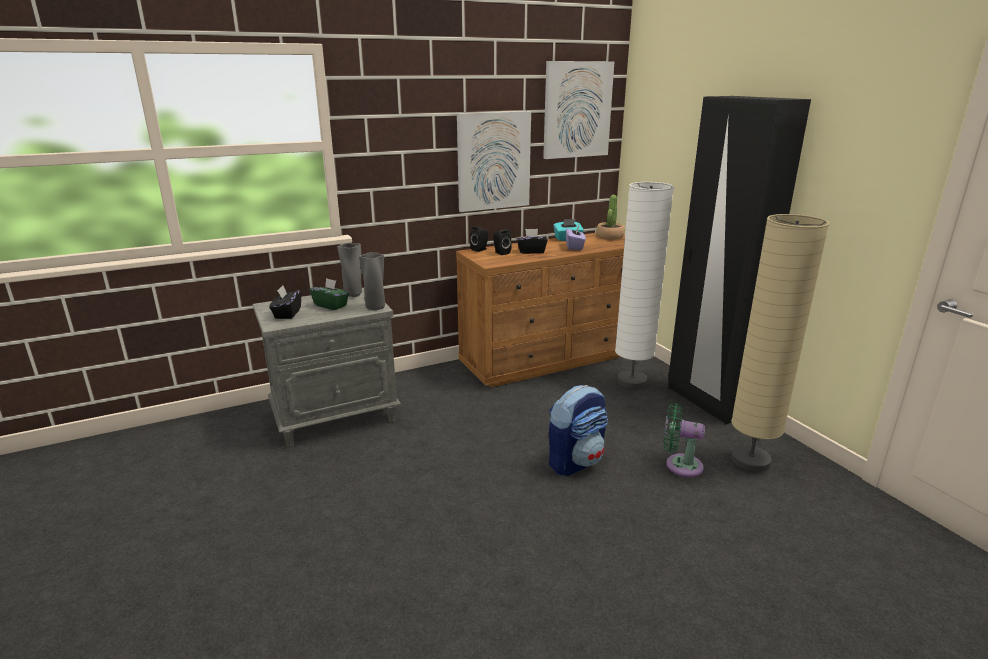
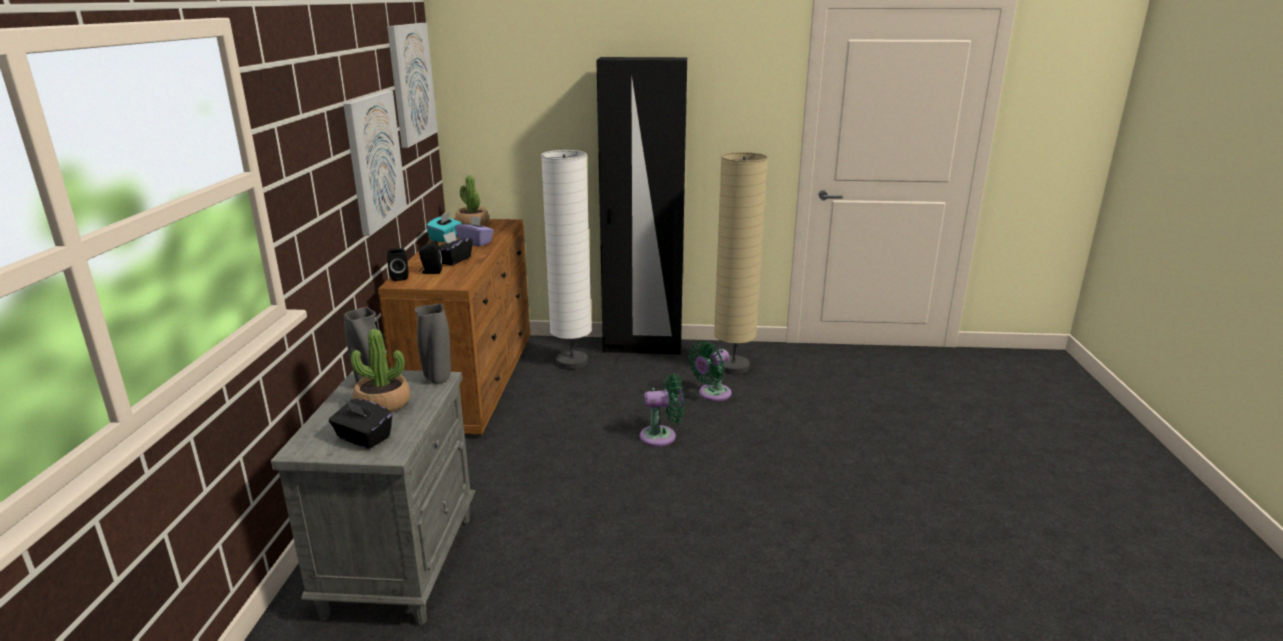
camera: 60 degrees left, 0 degrees up
green tissue box [310,278,349,310] -> potted plant [351,329,410,412]
backpack [549,385,608,476] -> green fan [640,374,684,447]

